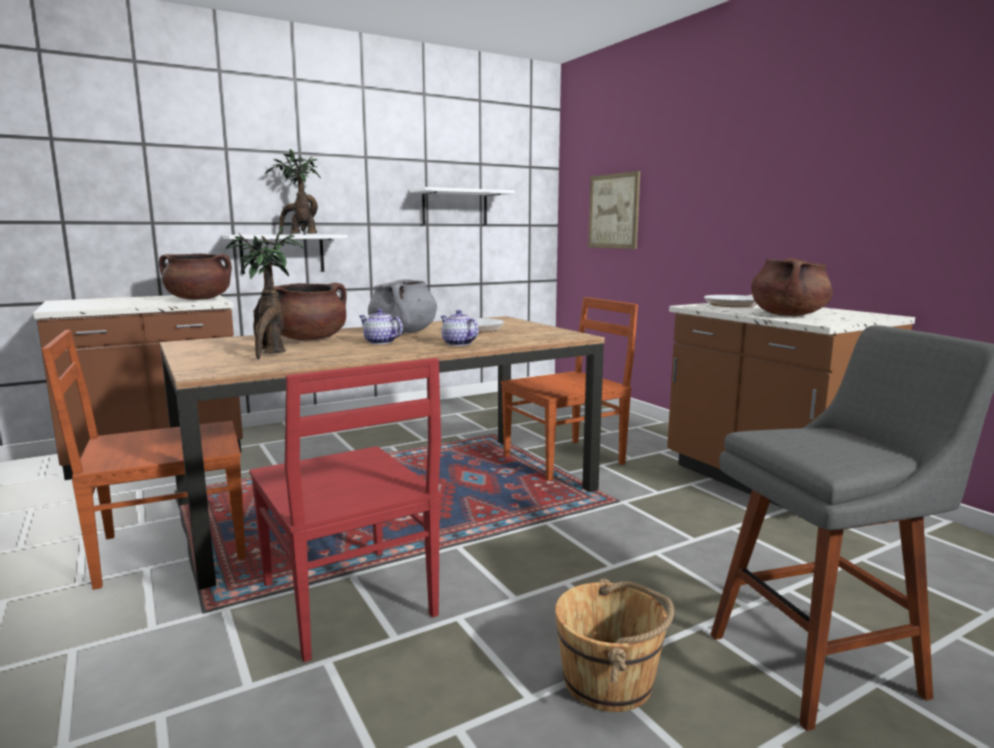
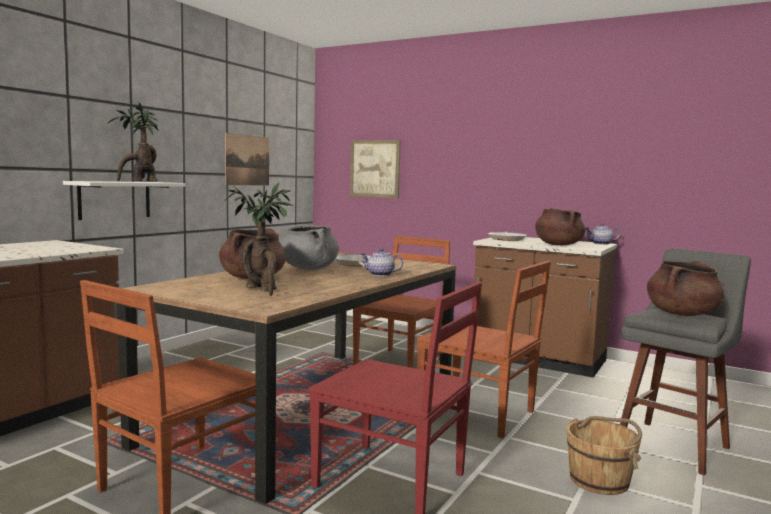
camera: 30 degrees left, 5 degrees down
brown cooking pot [159,253,232,300] -> brown cooking pot moved to [647,261,724,316]
teapot [359,309,403,344] -> teapot moved to [586,223,620,245]
white shelf [410,187,515,225] -> picture [225,133,269,186]
none -> brown chair [416,261,551,438]

